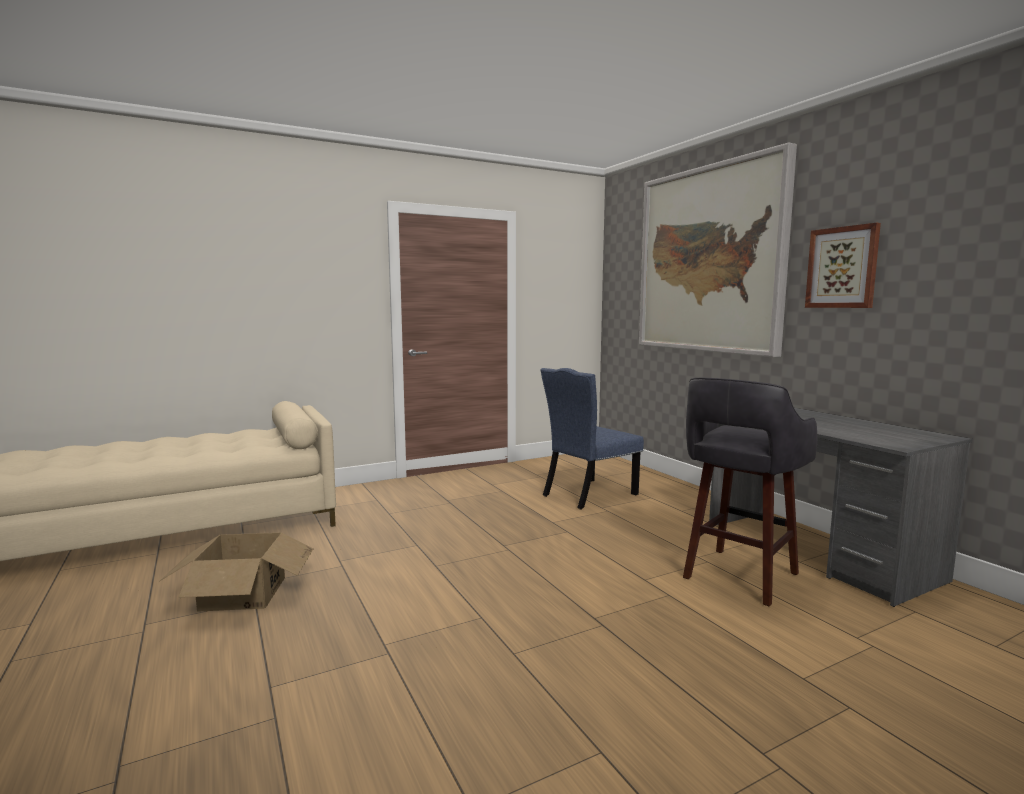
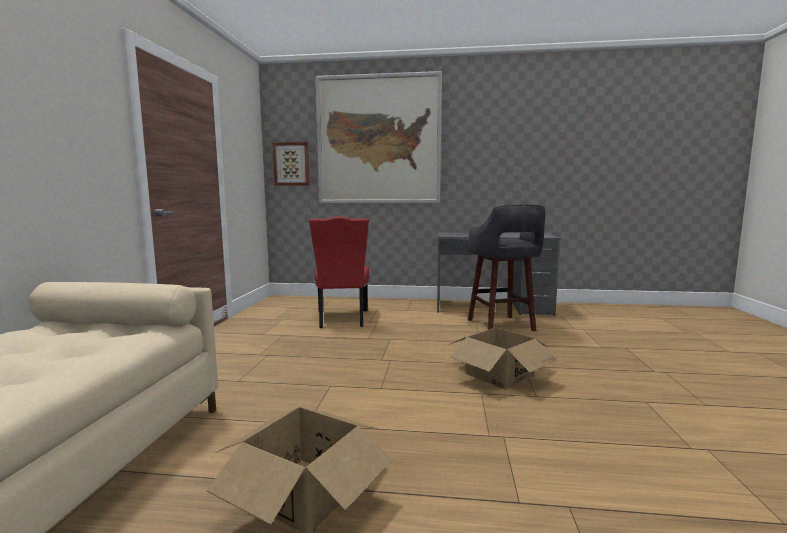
camera: 55 degrees left, 0 degrees up
blue chair [540,368,644,510] -> red chair [309,216,369,328]
picture [805,223,881,308] -> picture moved to [273,142,309,186]
none -> cardboard box [448,328,558,390]

